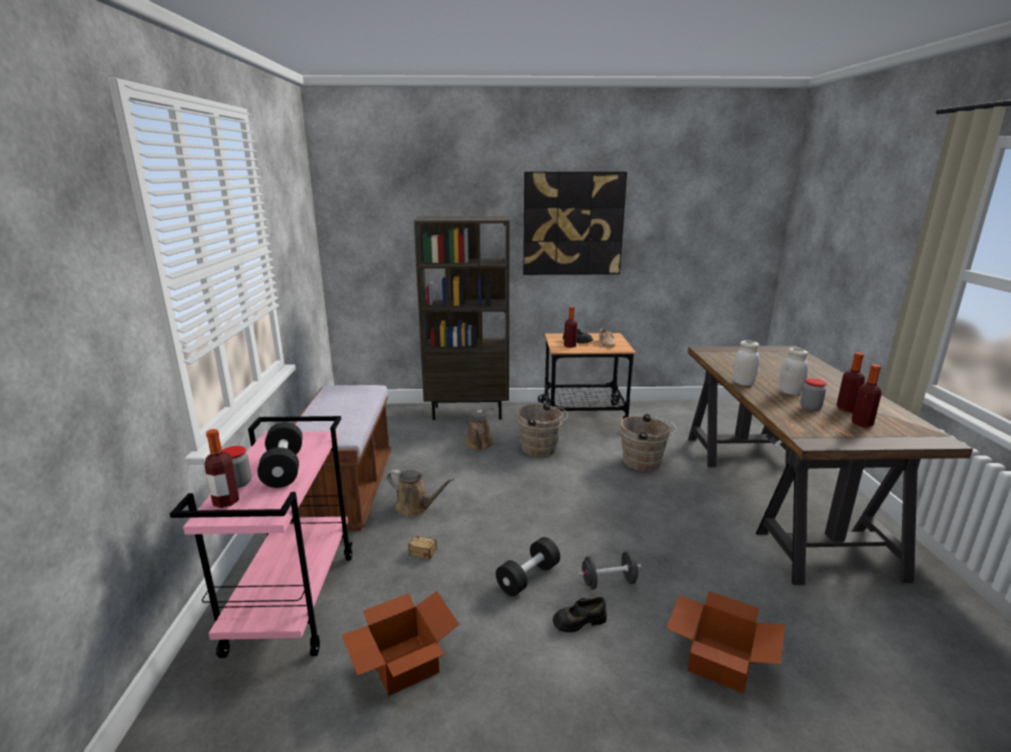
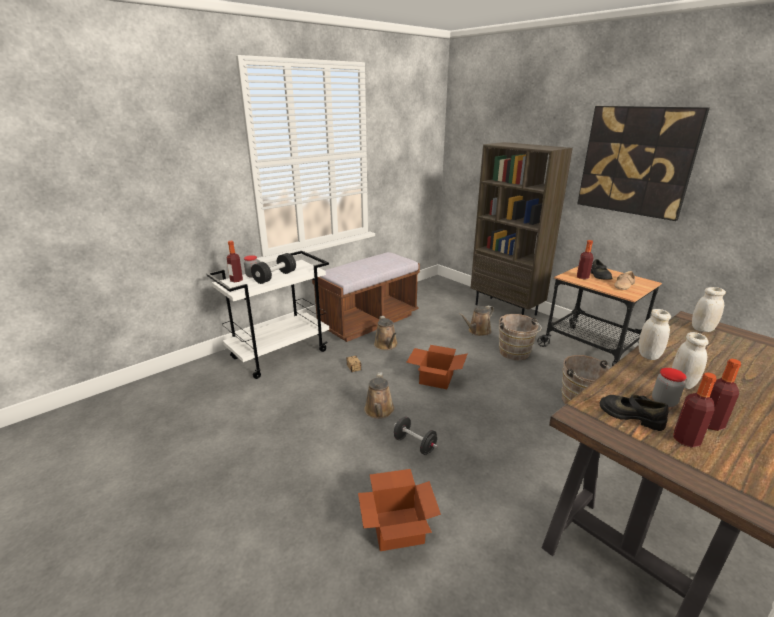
camera: 50 degrees right, 5 degrees up
pink cart [170,416,352,658] -> white cart [206,251,329,379]
cardboard box [342,591,459,696] -> cardboard box moved to [406,345,468,389]
black dumbbell [496,537,560,596] -> brown watering can [364,372,395,419]
black shoe [553,597,607,632] -> black shoe moved to [600,395,668,431]
none -> white jar [692,287,726,332]

